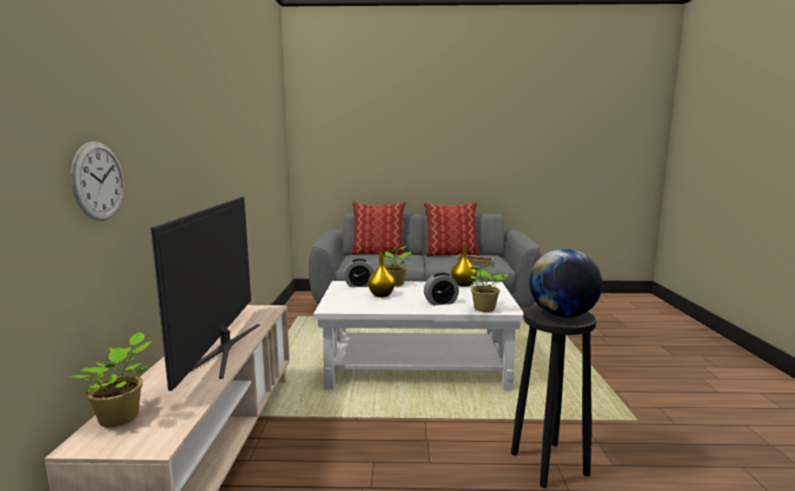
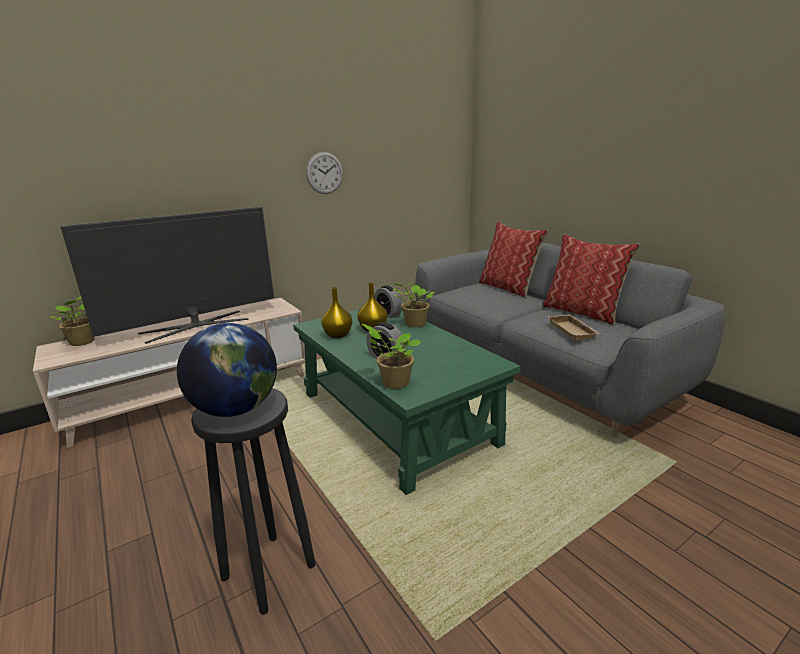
camera: 55 degrees right, 10 degrees up
wall clock [71,141,124,221] -> wall clock moved to [306,152,343,194]
white coffee table [314,281,524,390] -> green coffee table [293,309,521,495]
yellow vase [451,244,477,287] -> yellow vase moved to [321,287,352,338]

